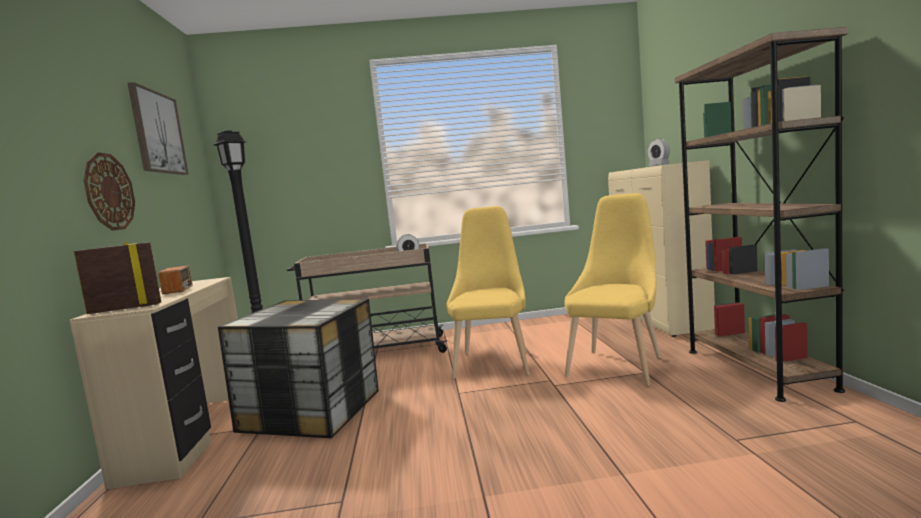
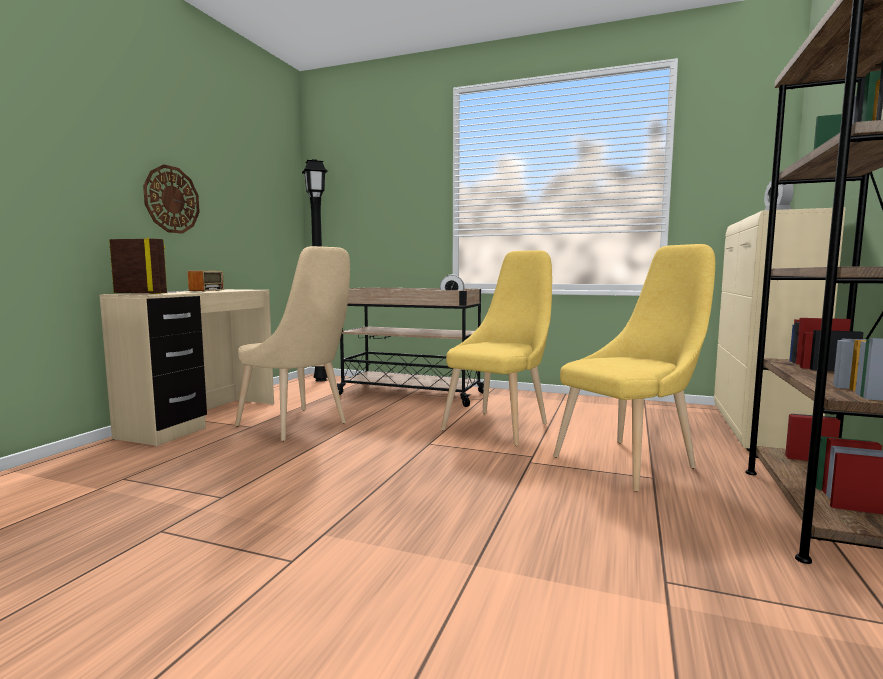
camera: 25 degrees right, 0 degrees up
picture [128,82,189,175] -> none
storage box [218,299,379,438] -> beige chair [235,246,350,441]

